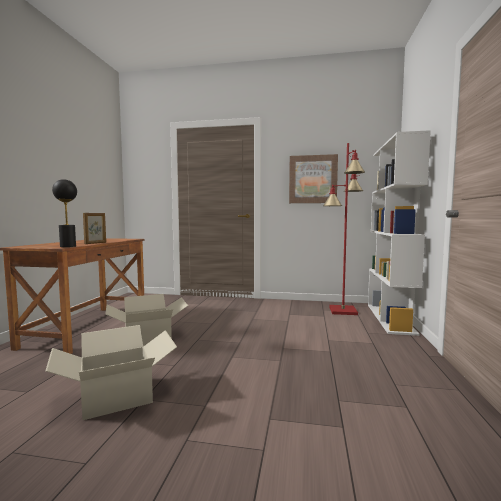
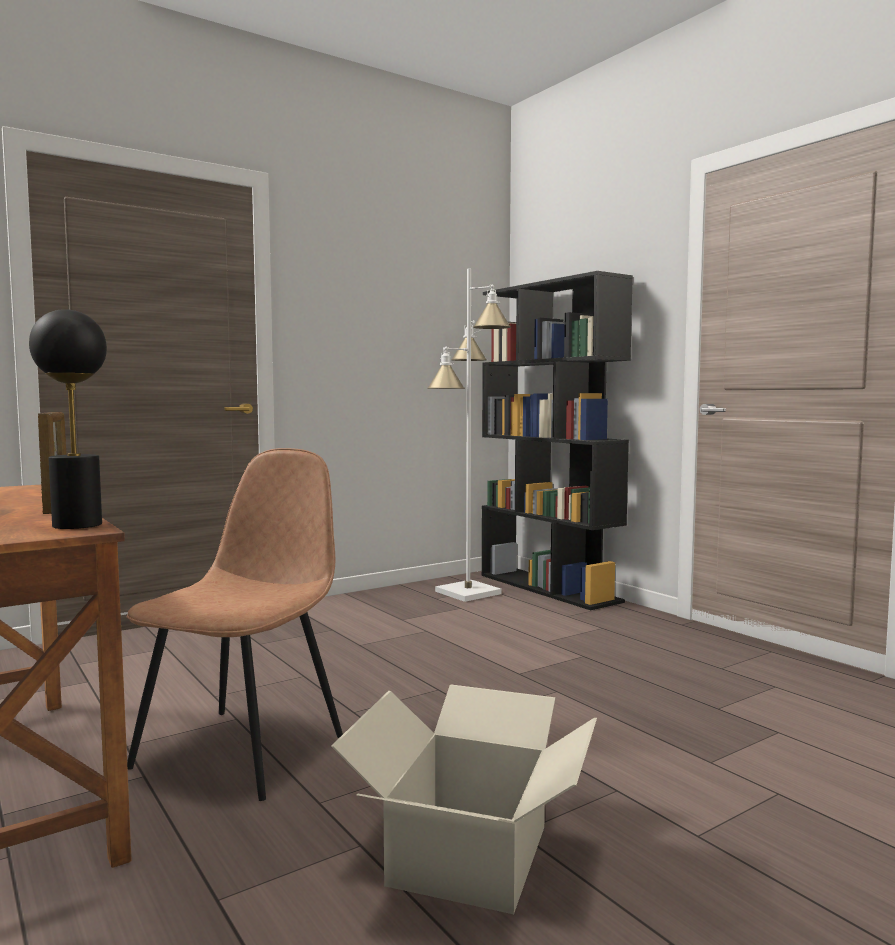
camera: 45 degrees left, 0 degrees up
cardboard box [106,294,188,346] -> brown chair [127,448,343,801]
picture [289,154,338,203] -> none
red floor lamp [323,143,365,315] -> white floor lamp [427,268,511,602]
white bookcase [368,130,431,336] -> black bookcase [482,271,633,610]

